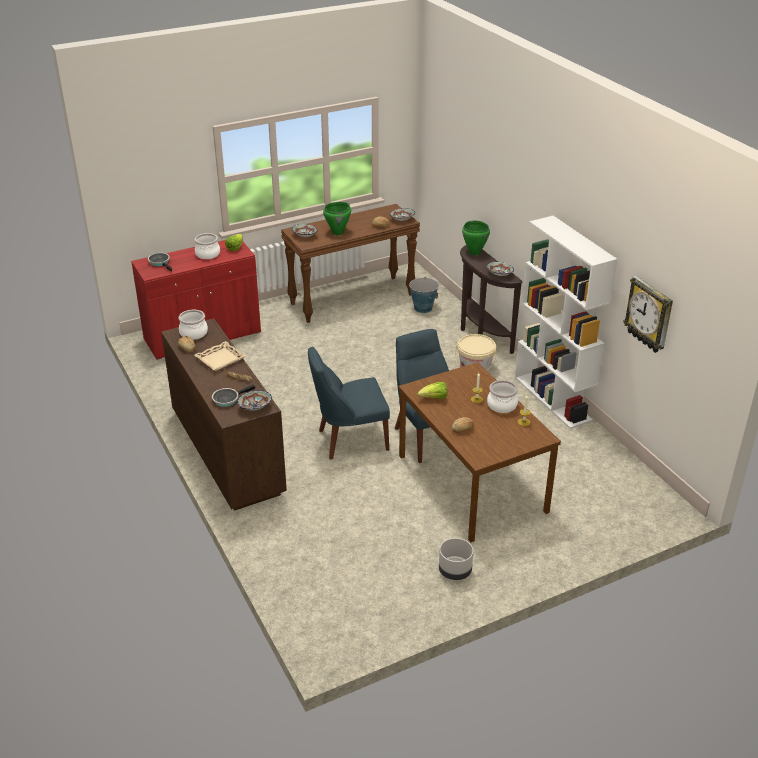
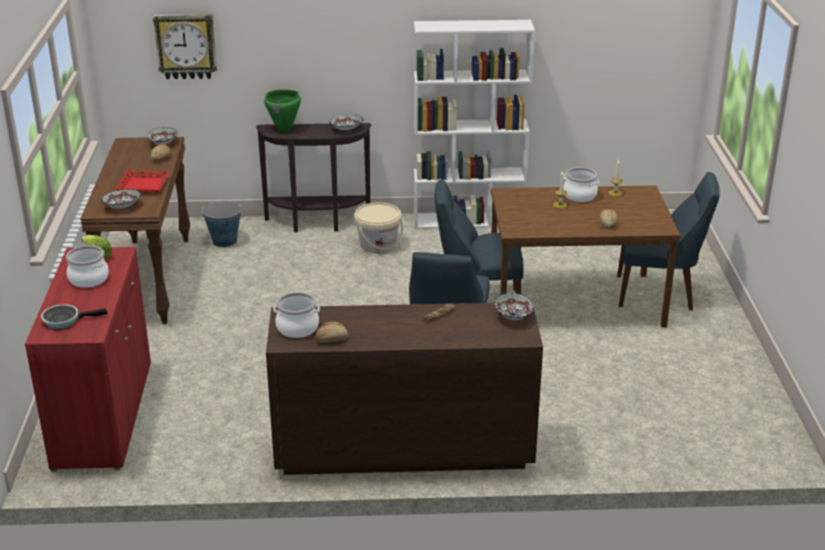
camera: 65 degrees left, 5 degrees down
beige tray [195,341,246,371] -> none
frying pan [212,384,255,407] -> none
green cooking pot [323,202,351,235] -> red tray [115,170,170,193]
lettuce [417,382,447,399] -> none
grey planter [439,538,473,580] -> none
wall clock [623,276,673,353] -> wall clock moved to [153,14,217,79]
none -> blue chair [617,172,720,310]

